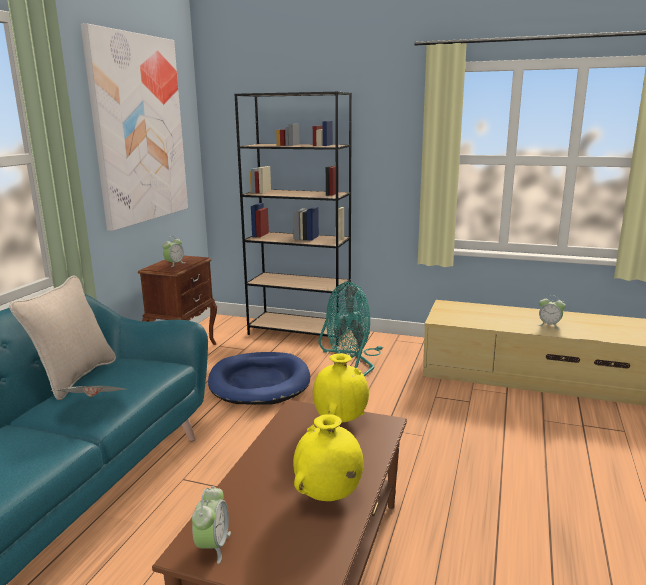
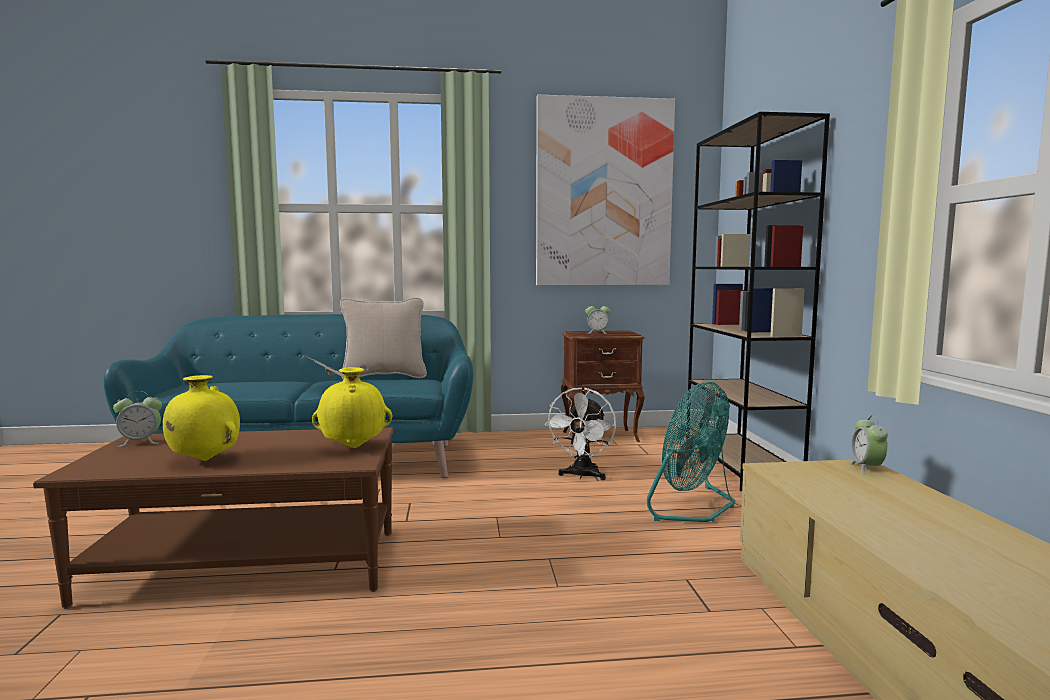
camera: 65 degrees right, 10 degrees down
blue dog bed [208,352,310,405] -> white fan [545,387,616,480]
alarm clock [538,295,566,329] -> alarm clock moved to [849,415,888,474]

